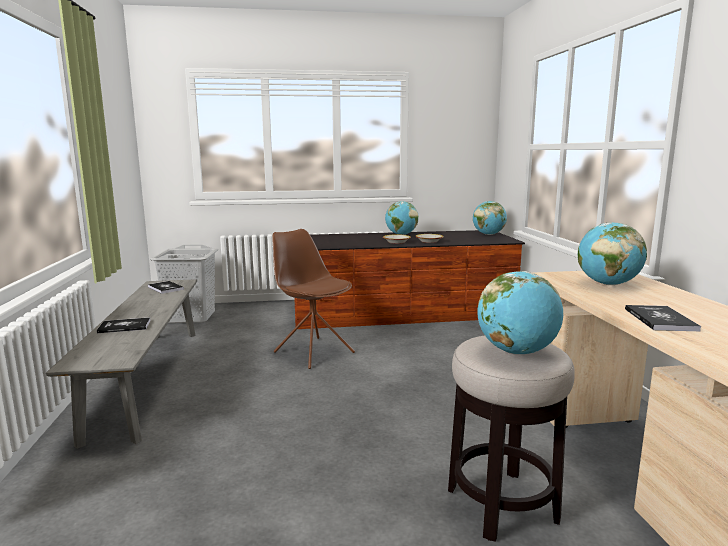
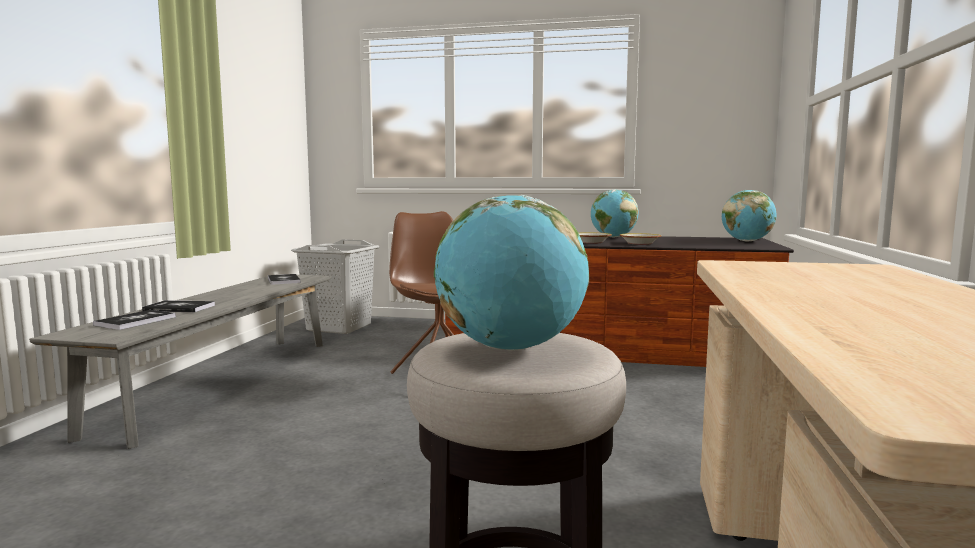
camera: 20 degrees right, 5 degrees down
globe [578,222,647,285] -> none
book [625,305,701,331] -> book moved to [93,310,176,330]

